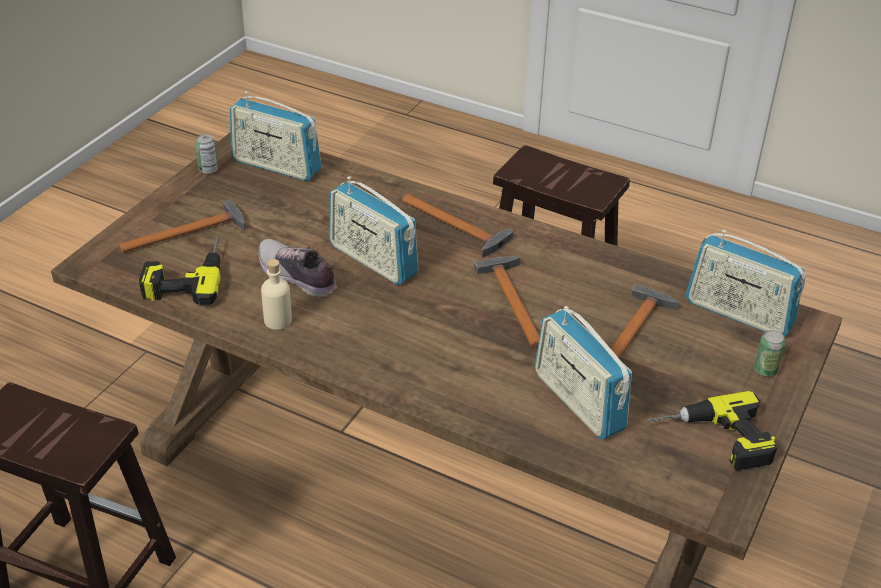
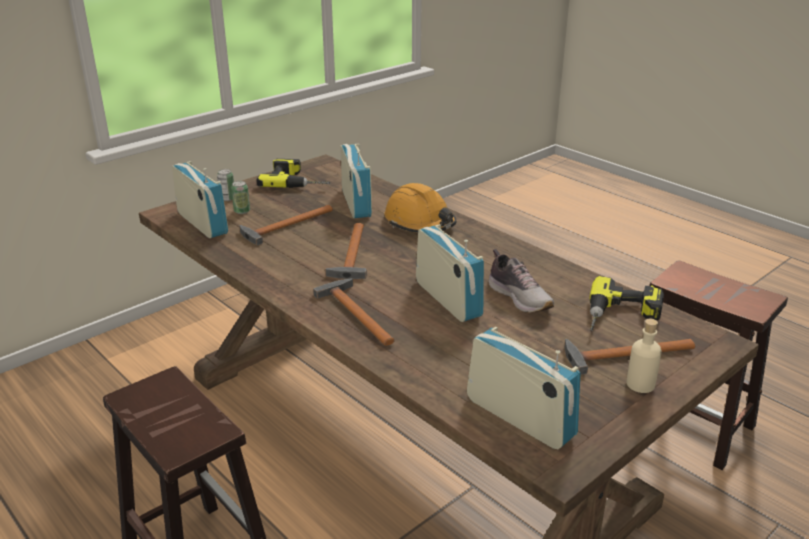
camera: 160 degrees left, 10 degrees down
can [195,134,218,174] -> can moved to [231,181,250,214]
beige bottle [261,259,292,330] -> beige bottle moved to [626,318,662,393]
none -> orange hard hat [384,183,457,233]

